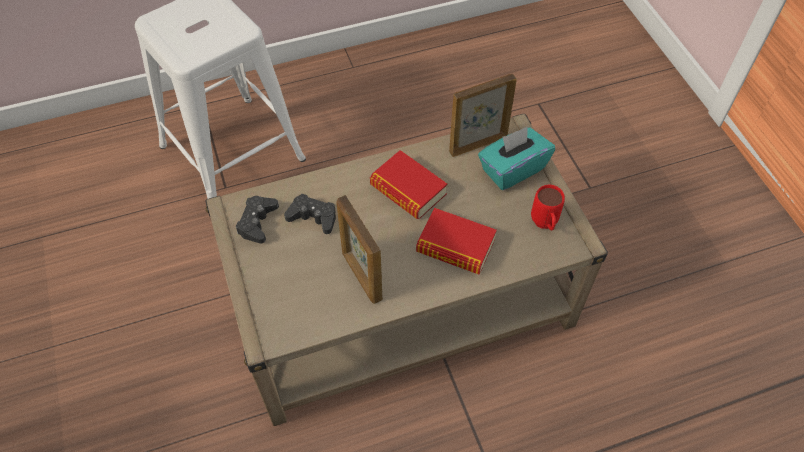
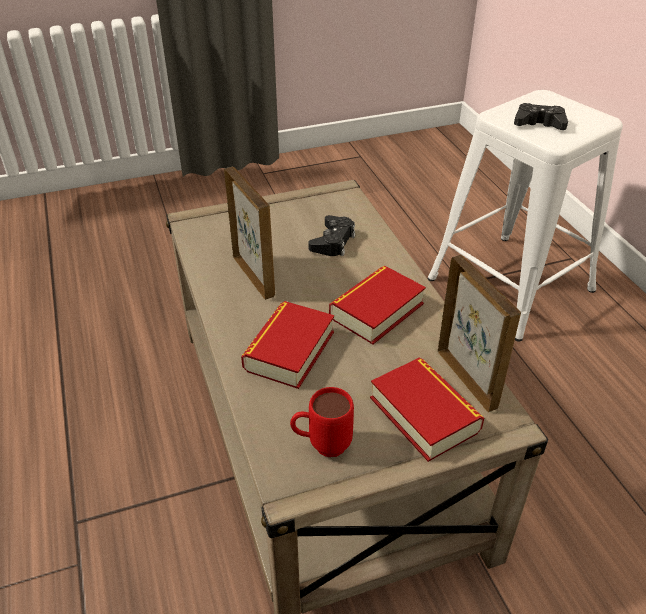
camera: 90 degrees right, 15 degrees down
black game controller [236,196,279,244] -> black game controller moved to [514,103,568,130]
picture frame [336,195,383,304] -> picture frame turned 90 degrees clockwise [224,167,275,300]
turquoise tissue box [478,126,555,190] -> book [370,357,484,462]

